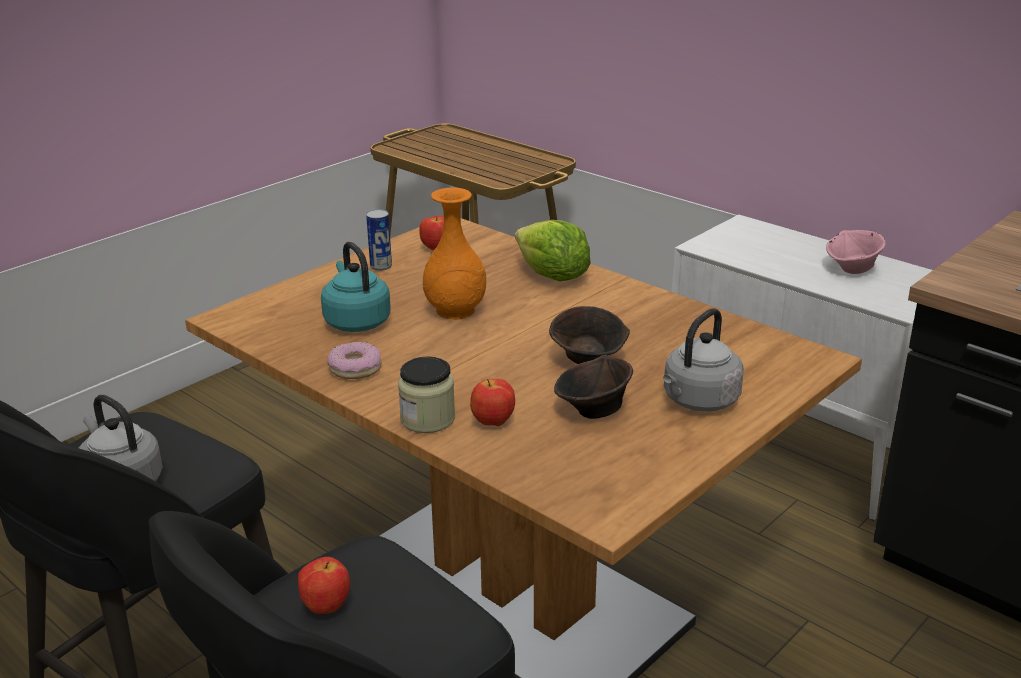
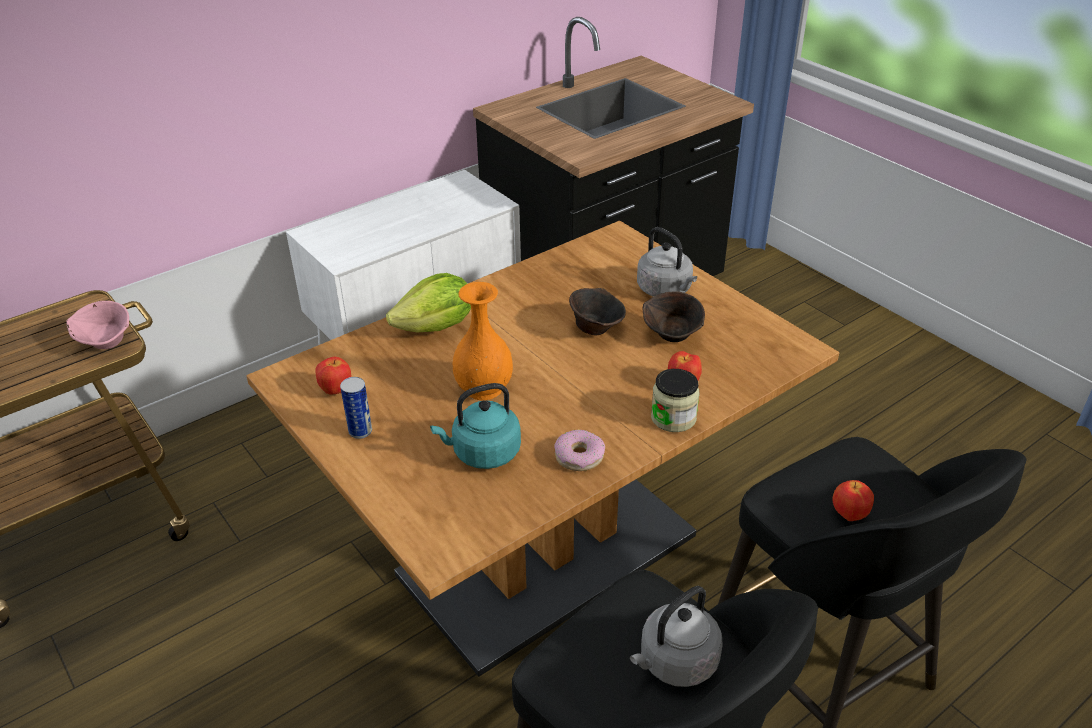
camera: 80 degrees left, 10 degrees up
pink bowl [826,230,886,274] -> pink bowl moved to [66,301,129,349]

